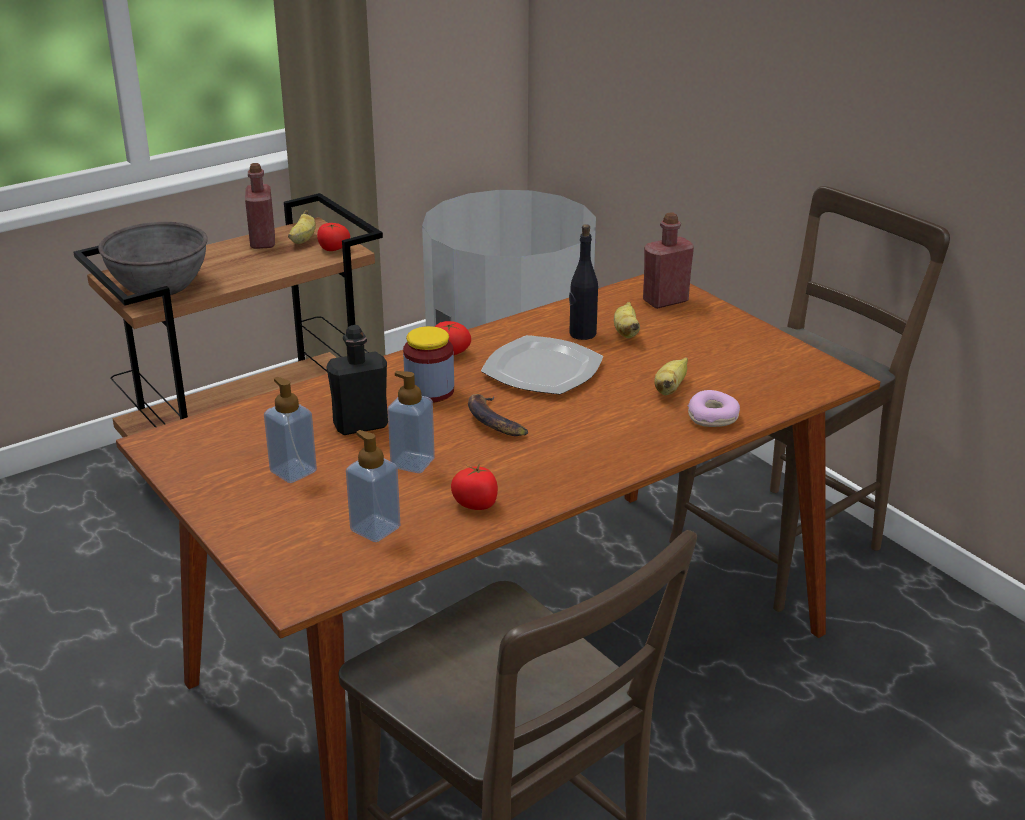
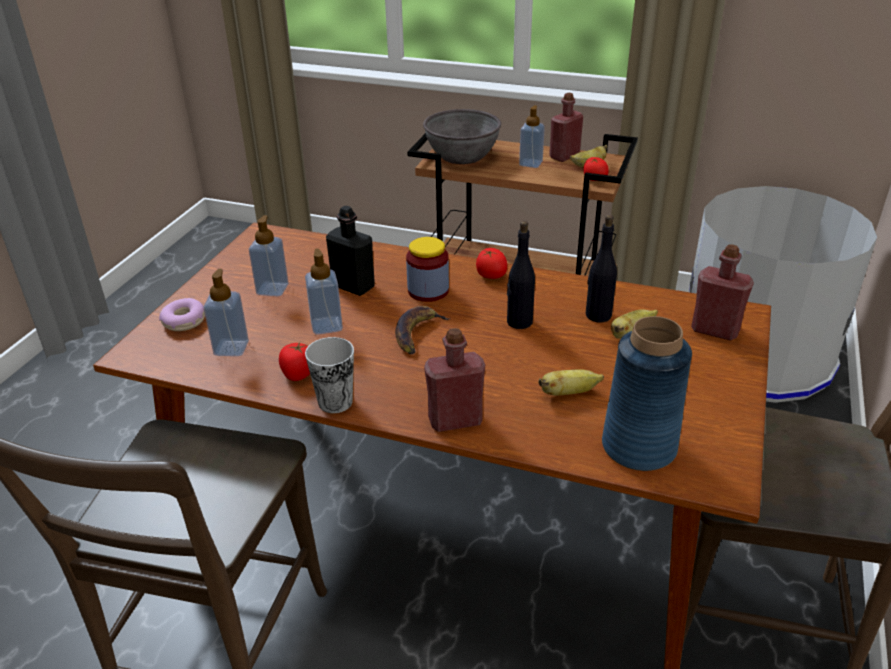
camera: 55 degrees right, 5 degrees up
plate [481,335,603,395] -> black bottle [507,221,535,329]
donut [688,390,740,427] -> donut moved to [159,298,205,331]
none -> cup [305,337,354,413]
none -> red bottle [424,328,485,432]
none -> soap dispenser [519,105,545,168]
none -> blue vase [602,316,692,471]

